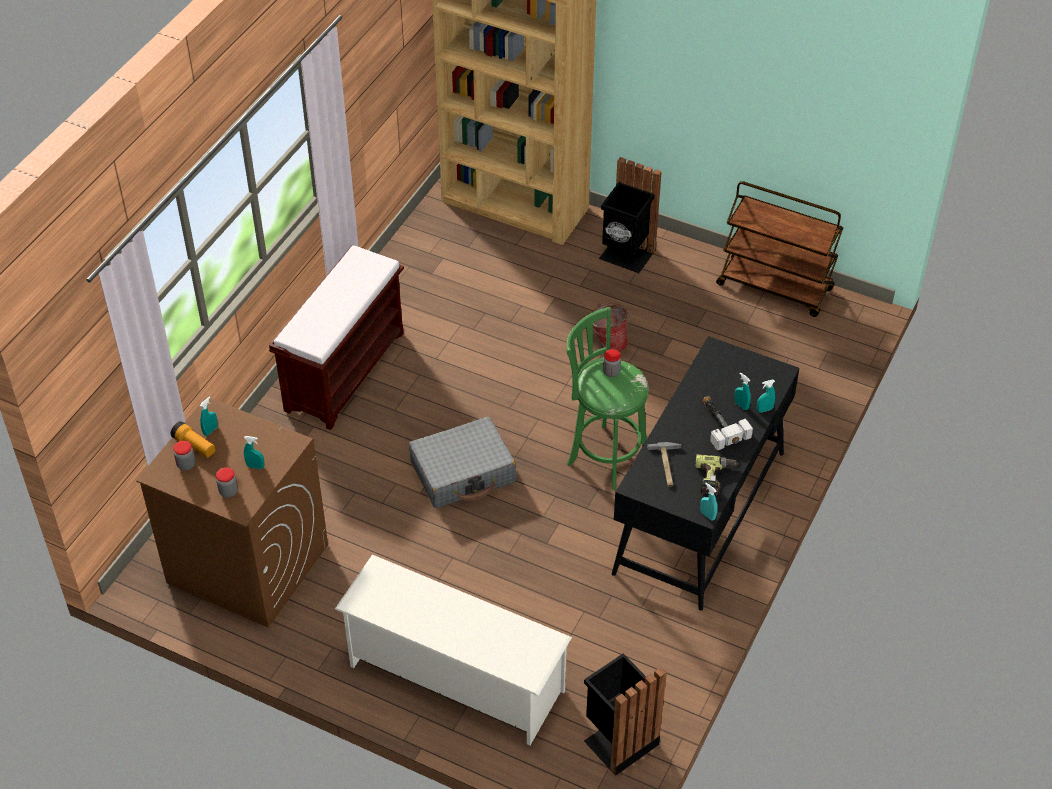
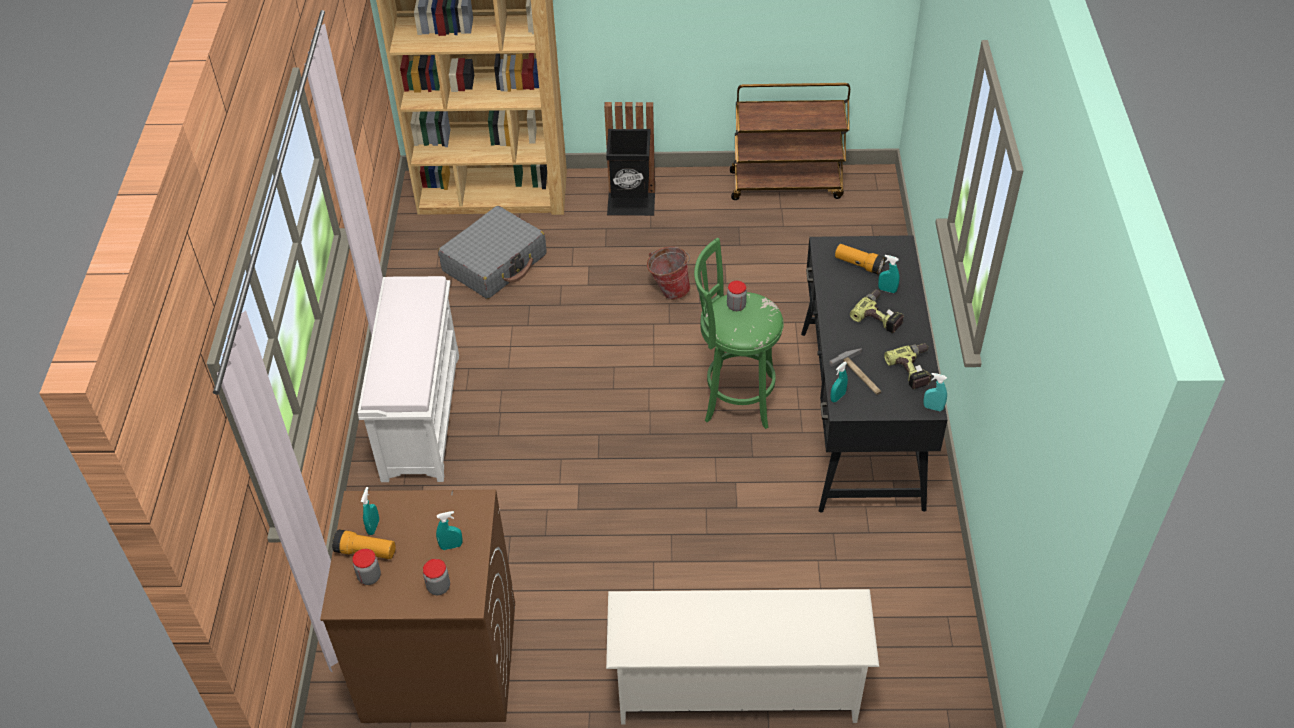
camera: 25 degrees left, 0 degrees up
brown bench [269,244,404,430] -> white bench [358,276,459,482]
grey suitcase [409,417,516,508] -> grey suitcase moved to [438,206,546,299]
black trash can [584,653,667,776] -> none
hammer [703,396,753,450] -> power drill [850,289,904,333]
turquoise spray bottle [757,380,776,413] -> turquoise spray bottle moved to [830,362,848,402]
none -> flashlight [835,244,885,275]

